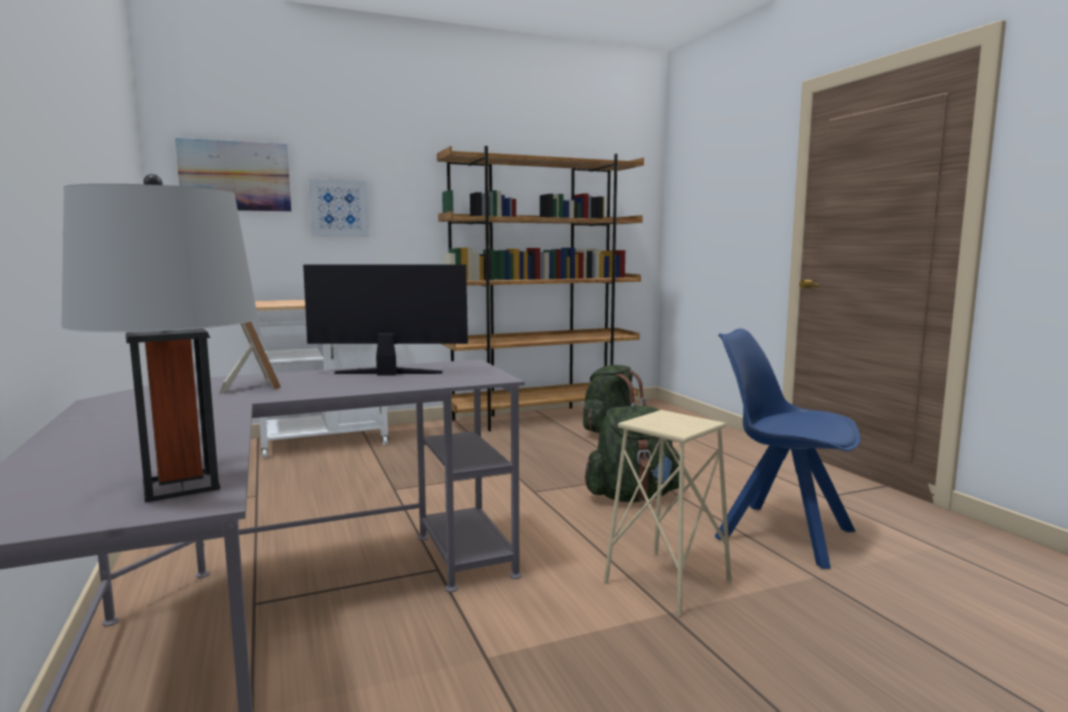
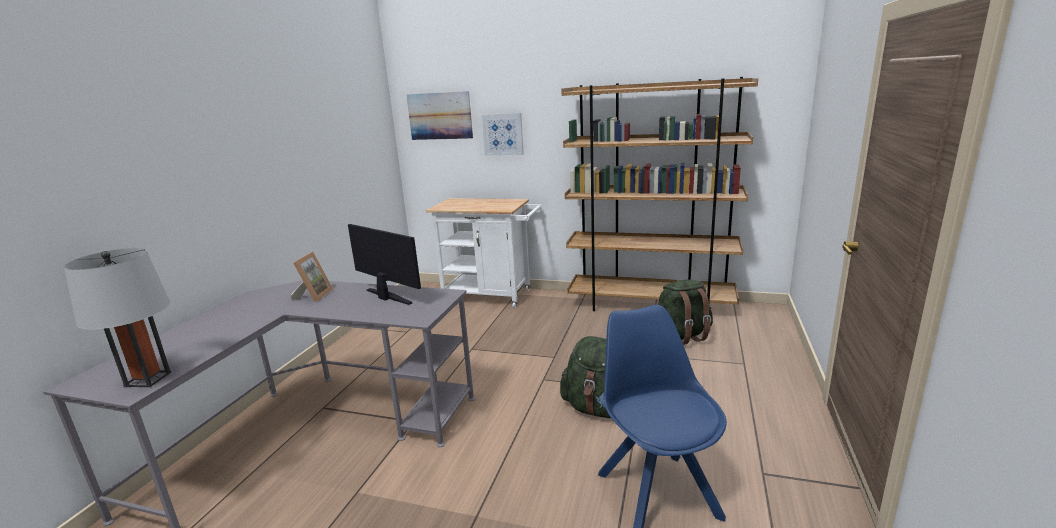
camera: 40 degrees right, 10 degrees up
beige stool [604,410,732,617] -> none

